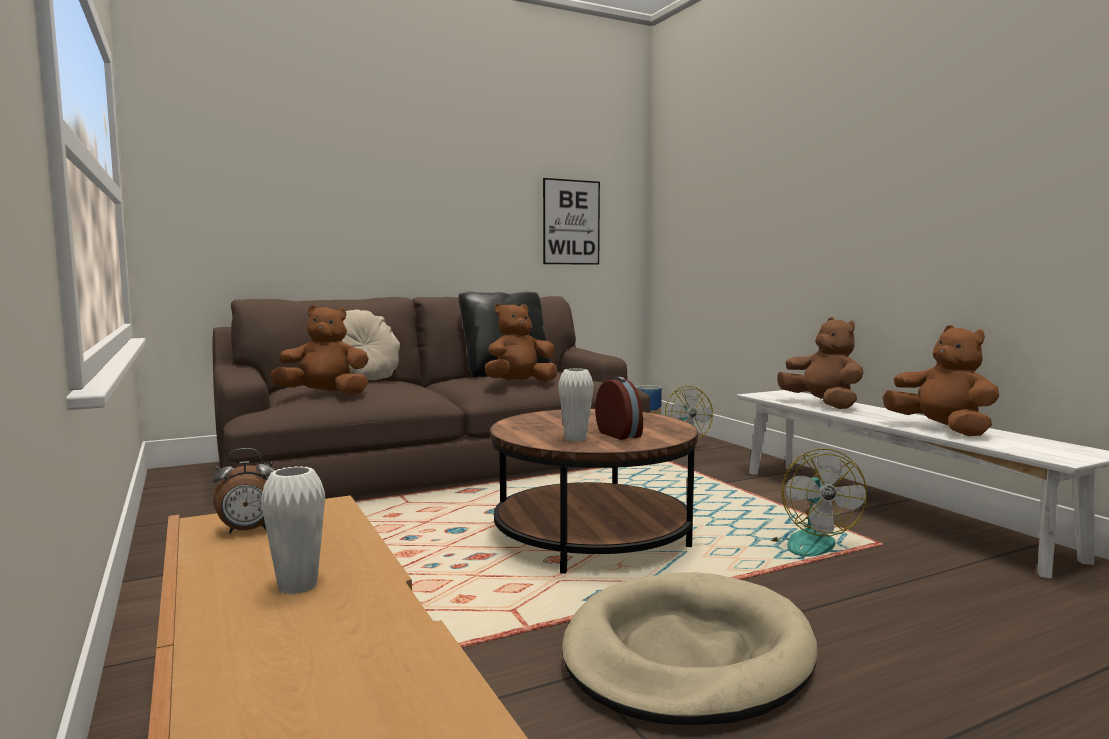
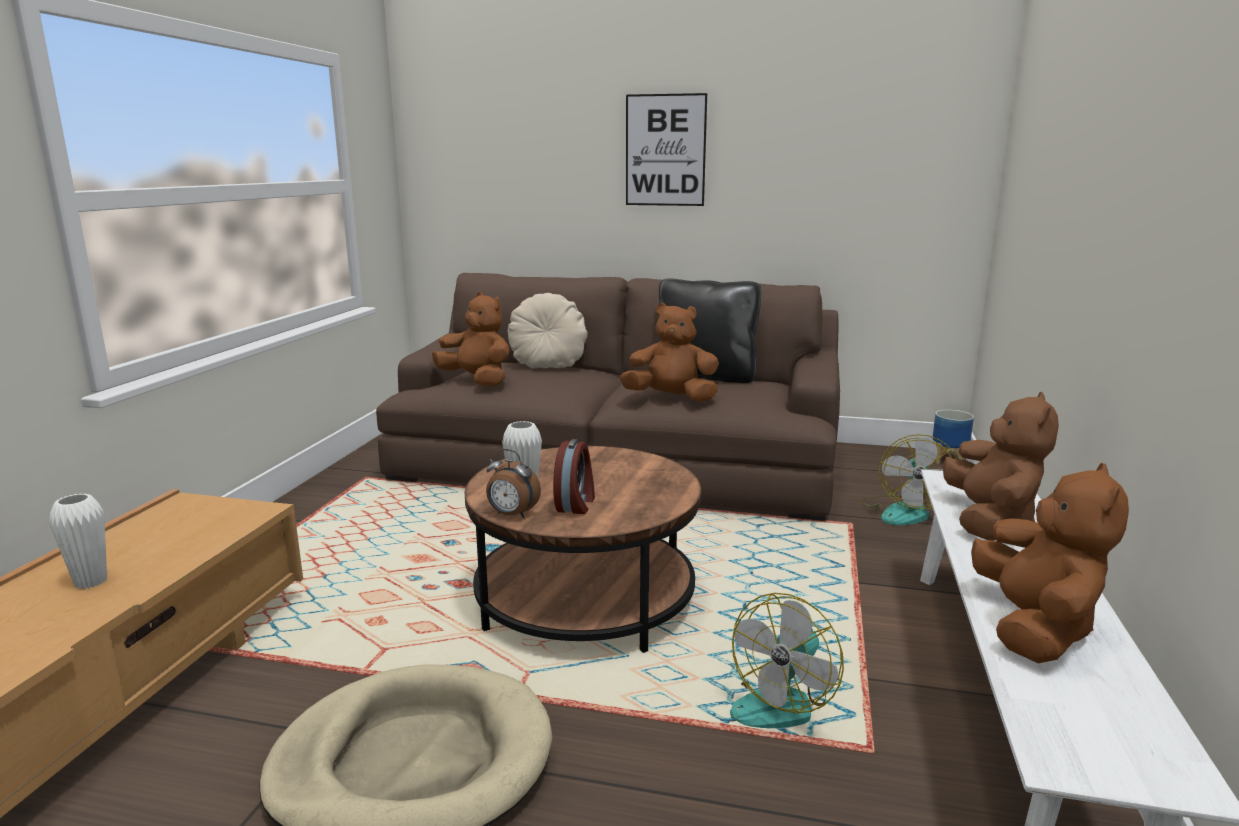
camera: 40 degrees right, 10 degrees up
alarm clock [213,448,275,534] -> alarm clock moved to [486,449,541,518]
picture [543,178,600,265] -> picture moved to [626,93,707,206]

